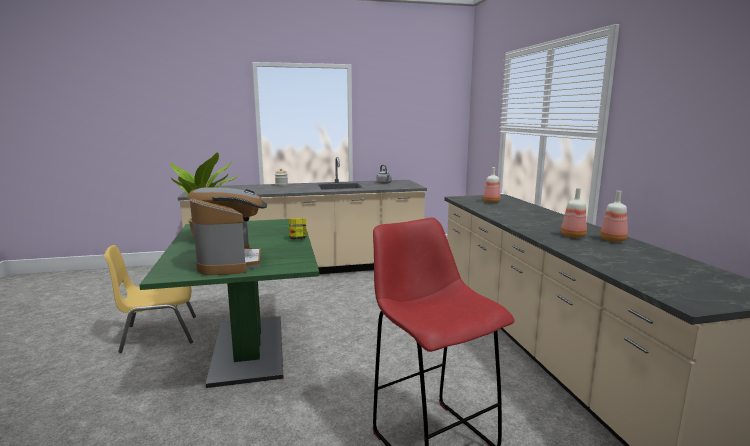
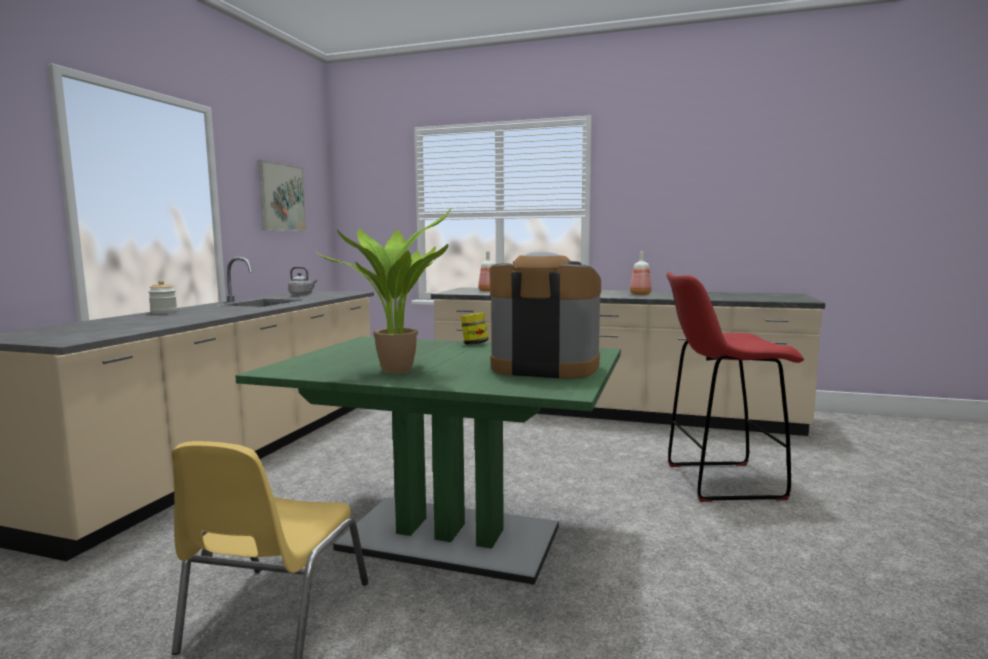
camera: 60 degrees left, 5 degrees down
bottle [600,191,628,242] -> none
none -> picture [258,160,307,231]

